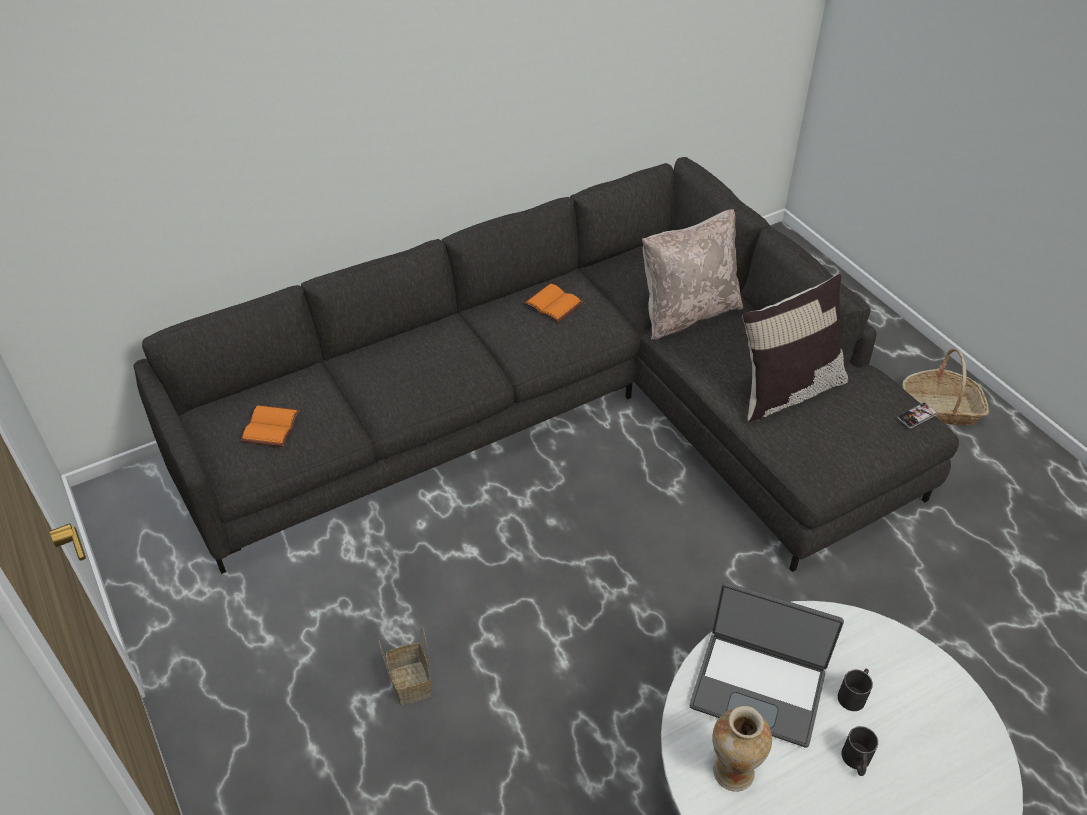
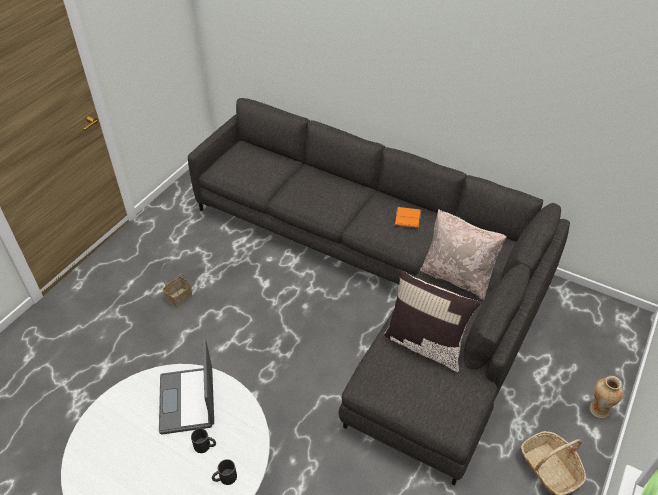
camera: 60 degrees right, 0 degrees up
orange book [241,405,300,447] -> none
vase [712,706,772,792] -> vase moved to [589,376,624,418]
black mug [842,726,878,776] -> black mug moved to [212,459,237,485]
phone [897,402,937,428] -> none

